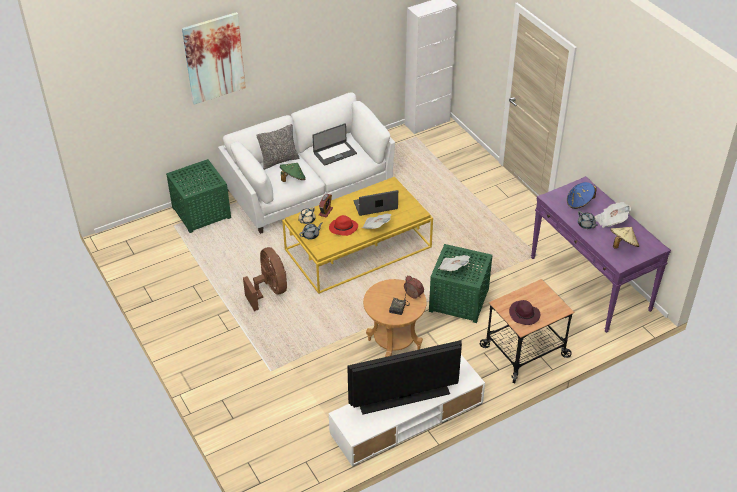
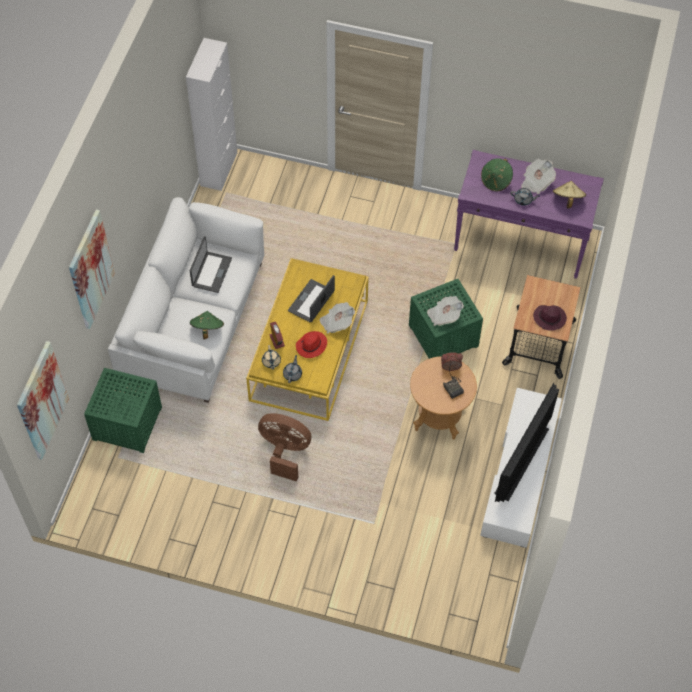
camera: 45 degrees left, 15 degrees up
pillow [256,124,299,170] -> none
blue hat [567,182,597,209] -> green hat [481,158,513,192]
none -> picture [17,341,69,459]

